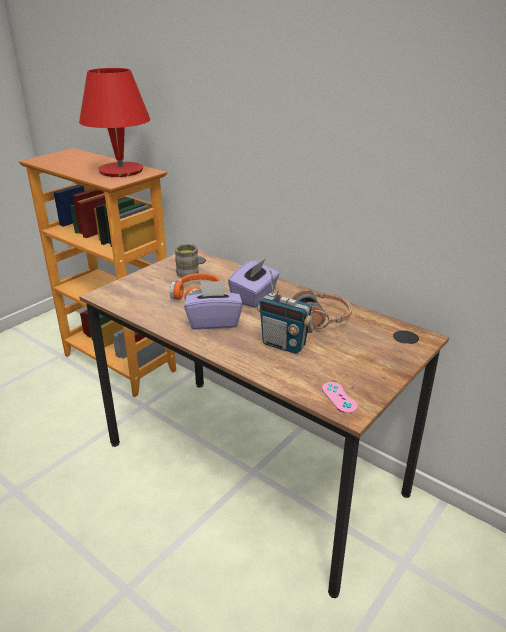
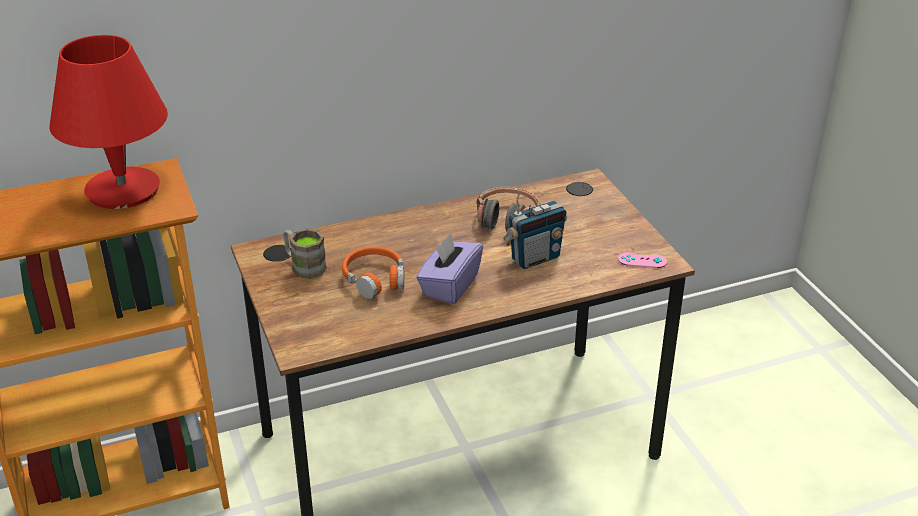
camera: 60 degrees left, 5 degrees up
purple tissue box [228,259,280,308] -> none

